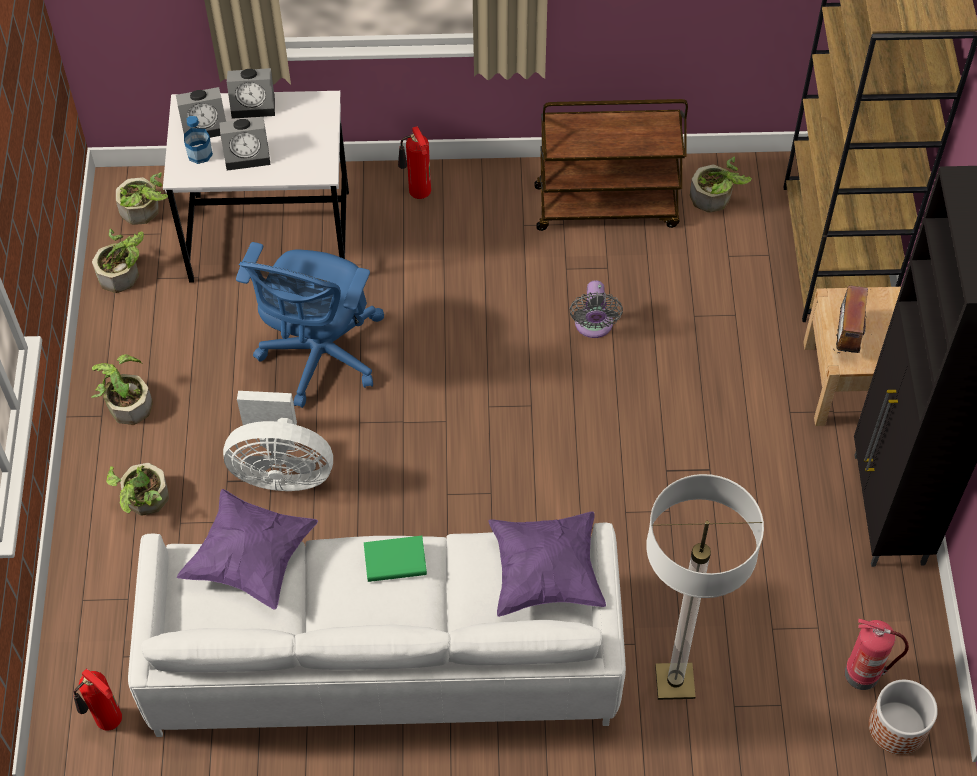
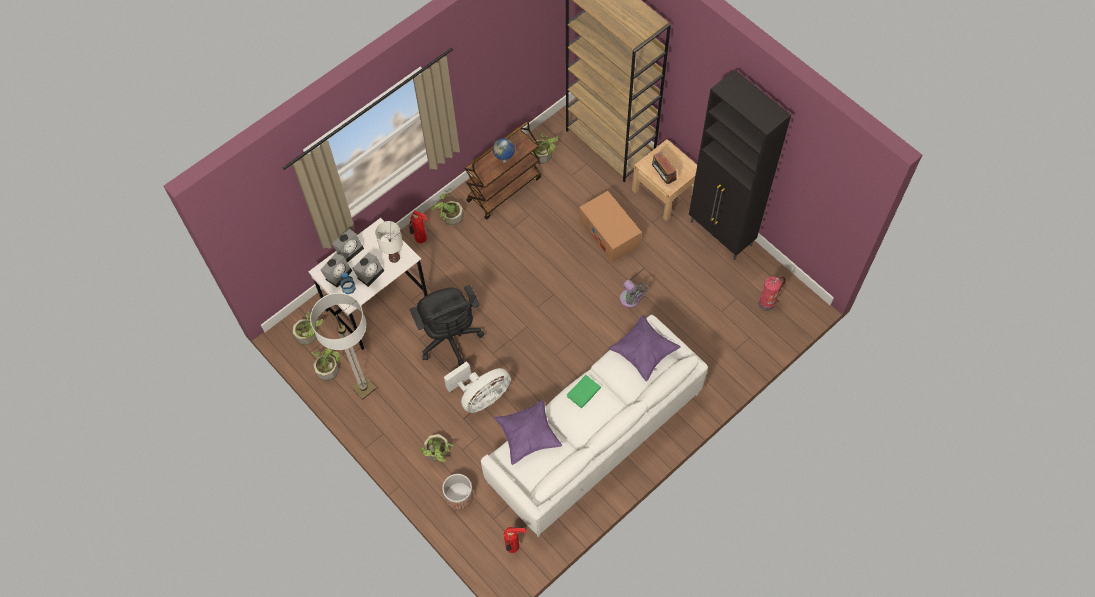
camera: 40 degrees left, 5 degrees up
potted plant [91,354,153,425] -> potted plant moved to [431,193,464,226]
blue office chair [236,242,384,408] -> black office chair [409,285,485,366]
grey fan [569,280,623,338] -> grey fan moved to [620,280,648,308]
floor lamp [646,474,764,700] -> floor lamp moved to [310,293,376,400]
planter [869,680,938,755] -> planter moved to [442,474,474,510]
none -> white table lamp [375,221,403,263]
none -> globe [493,138,515,163]
none -> cardboard box [579,191,642,263]

